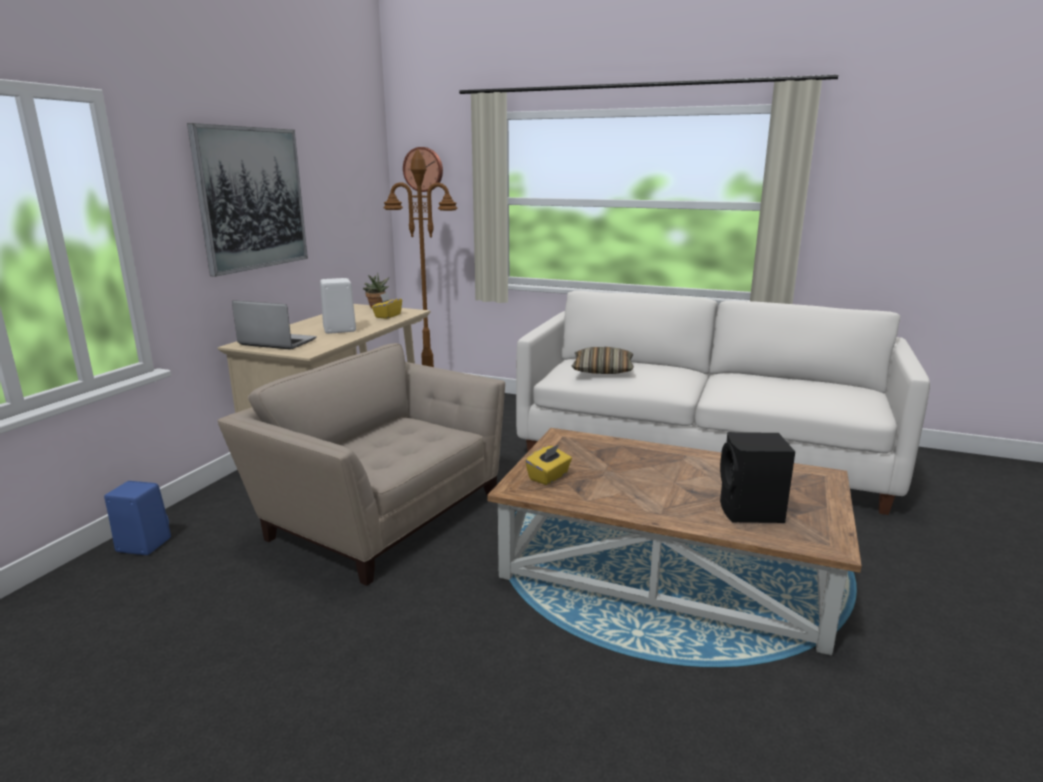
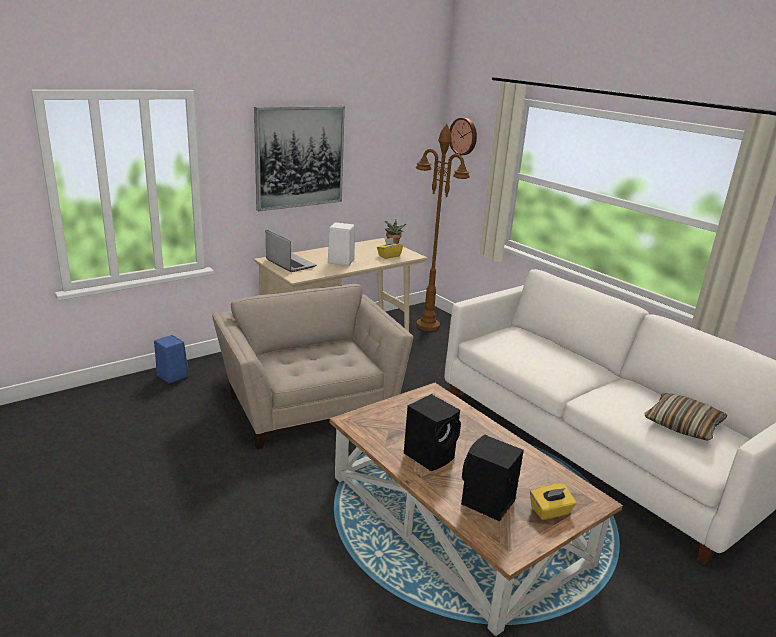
camera: 30 degrees right, 5 degrees up
yellow tissue box [525,444,572,485] -> yellow tissue box moved to [530,483,576,520]
pillow [572,347,634,374] -> pillow moved to [644,393,727,441]
none -> black speaker [404,394,461,471]

